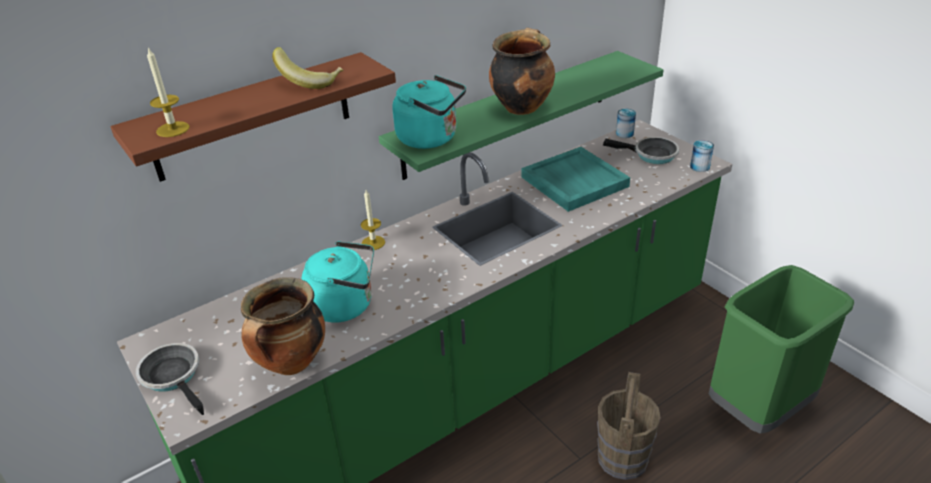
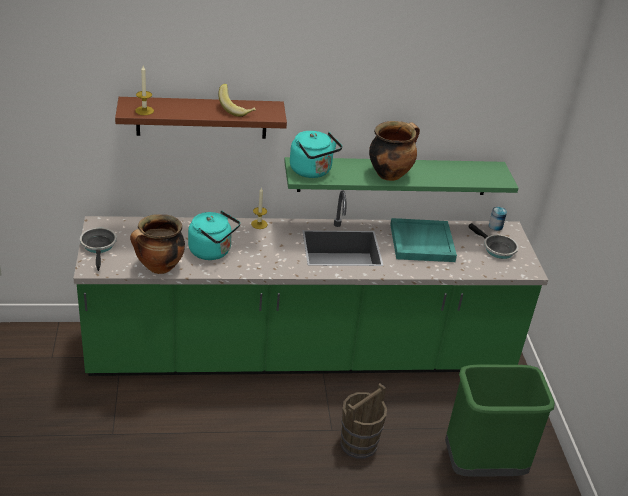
camera: 25 degrees right, 0 degrees up
can [690,140,714,172] -> none

